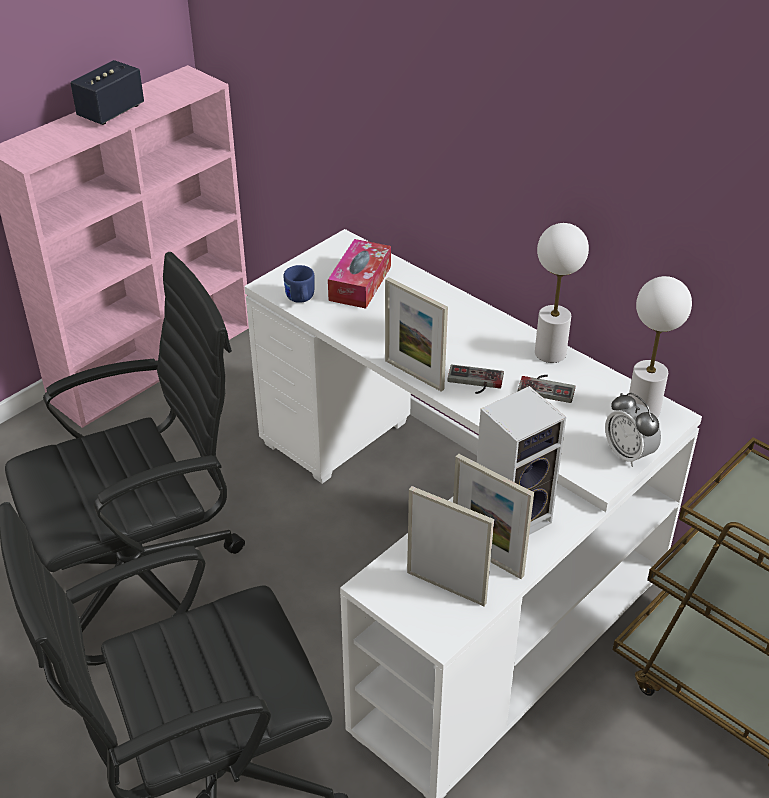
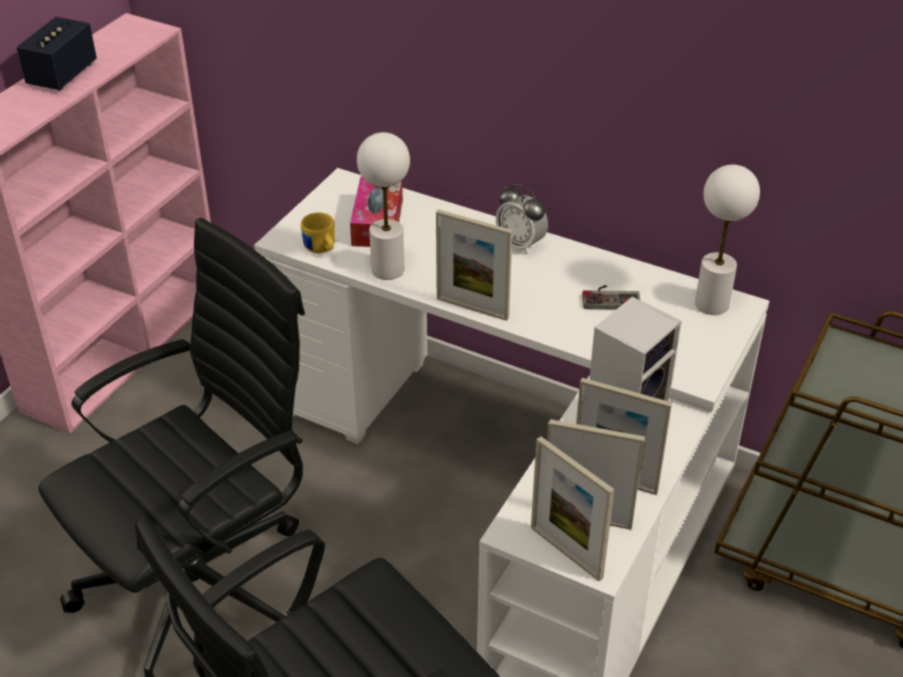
camera: 15 degrees left, 0 degrees up
blue mug [284,265,315,303] -> yellow mug [301,212,335,253]
game controller [447,365,504,394] -> none
white table lamp [535,223,589,363] -> white table lamp moved to [357,132,410,280]
alarm clock [605,393,661,467] -> alarm clock moved to [496,184,548,254]
none -> picture frame [531,436,614,581]

